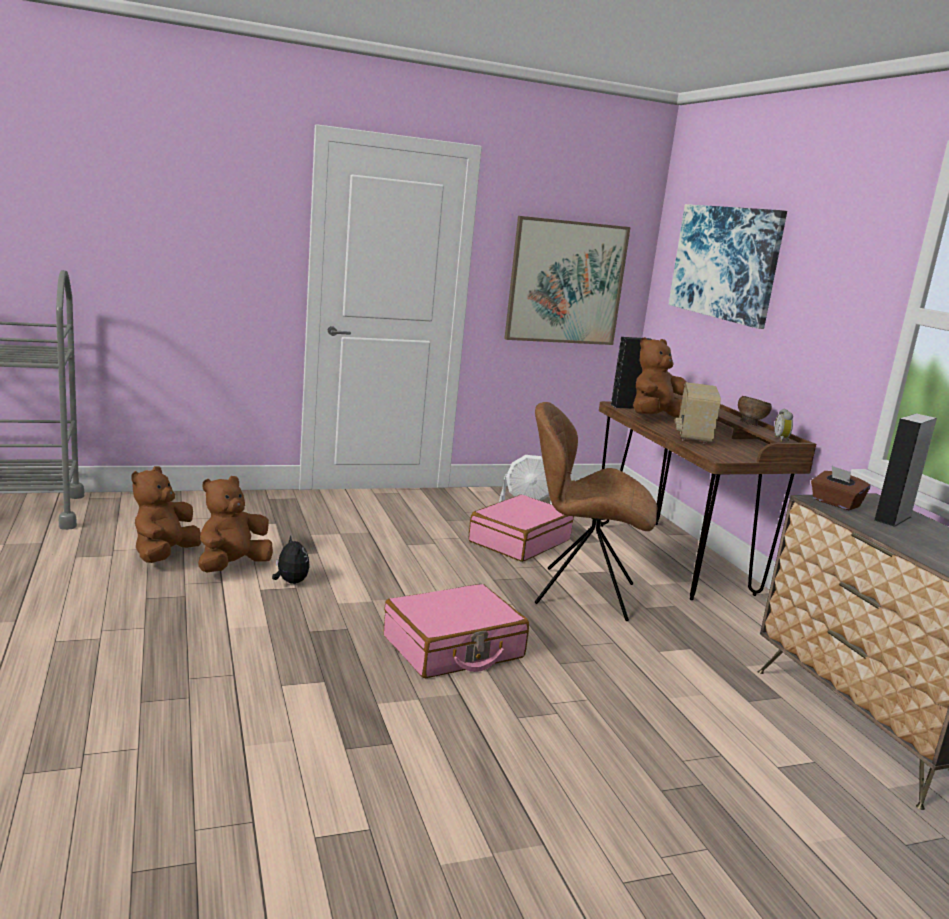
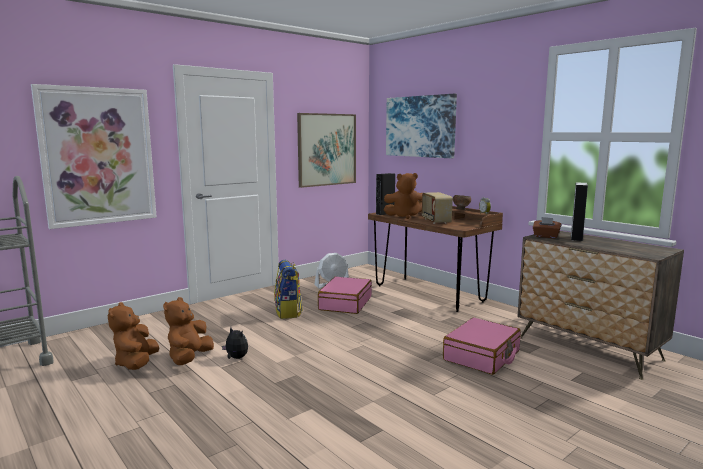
camera: 20 degrees left, 5 degrees down
pink suitcase [384,584,529,678] -> pink suitcase moved to [443,318,521,375]
brown chair [535,402,657,621] -> none
brown plush toy [633,337,687,417] -> brown plush toy turned 120 degrees counterclockwise [384,173,423,219]
none -> picture [31,84,157,229]
none -> backpack [274,260,303,319]

